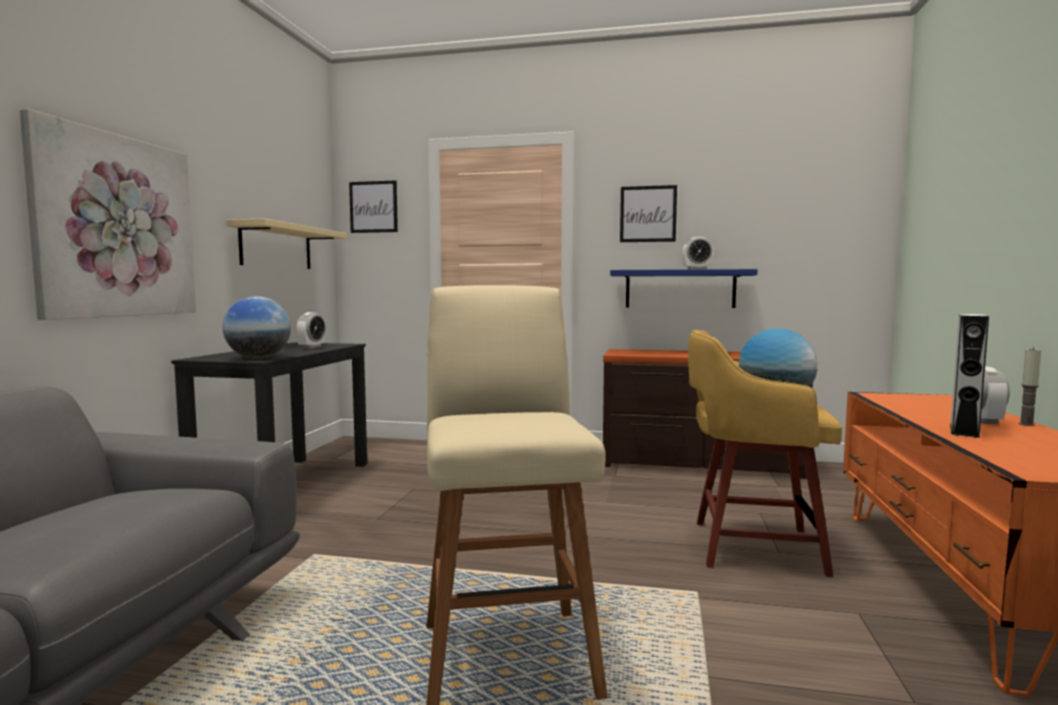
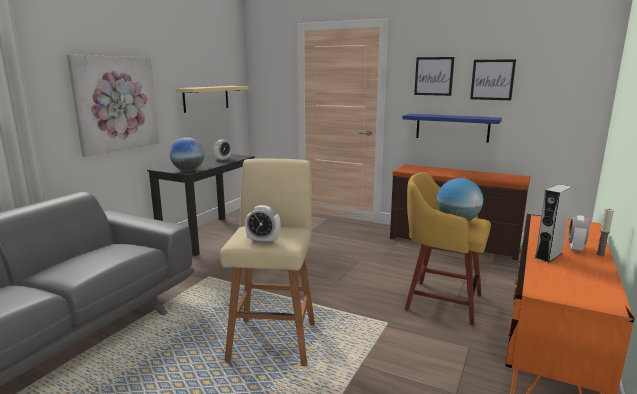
camera: 15 degrees right, 10 degrees up
picture [349,180,398,233] -> picture moved to [470,59,516,100]
alarm clock [682,237,713,269] -> alarm clock moved to [245,205,281,244]

